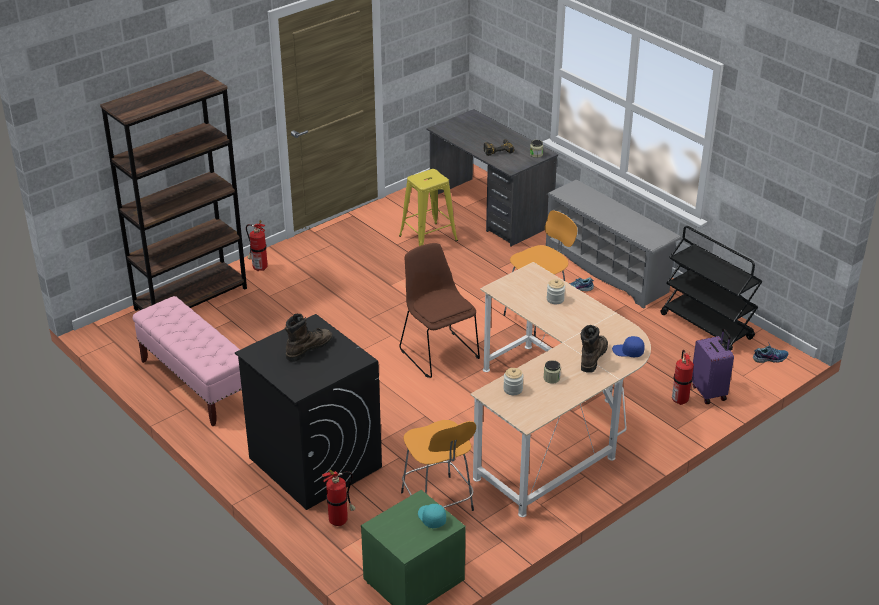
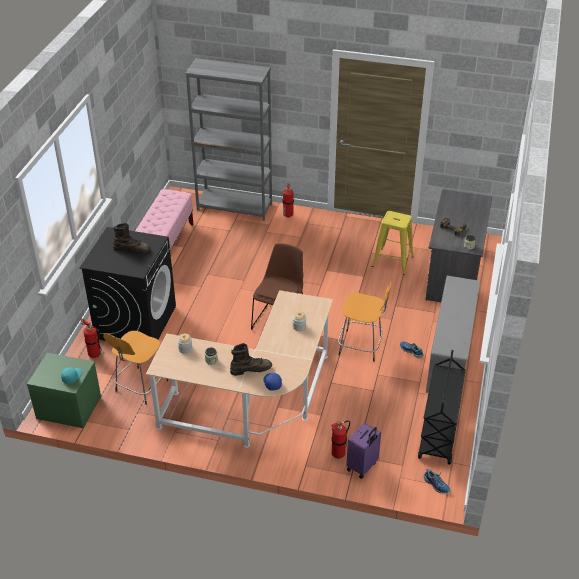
camera: 55 degrees right, 5 degrees up
brown bookcase [100,70,247,311] -> grey bookcase [186,58,272,221]

